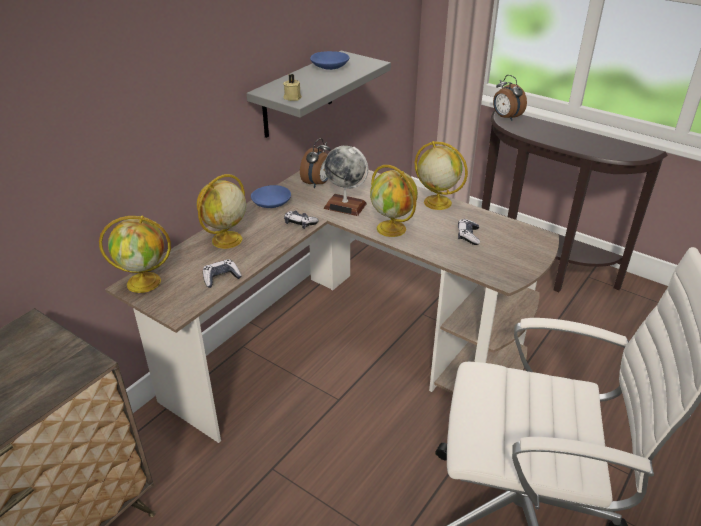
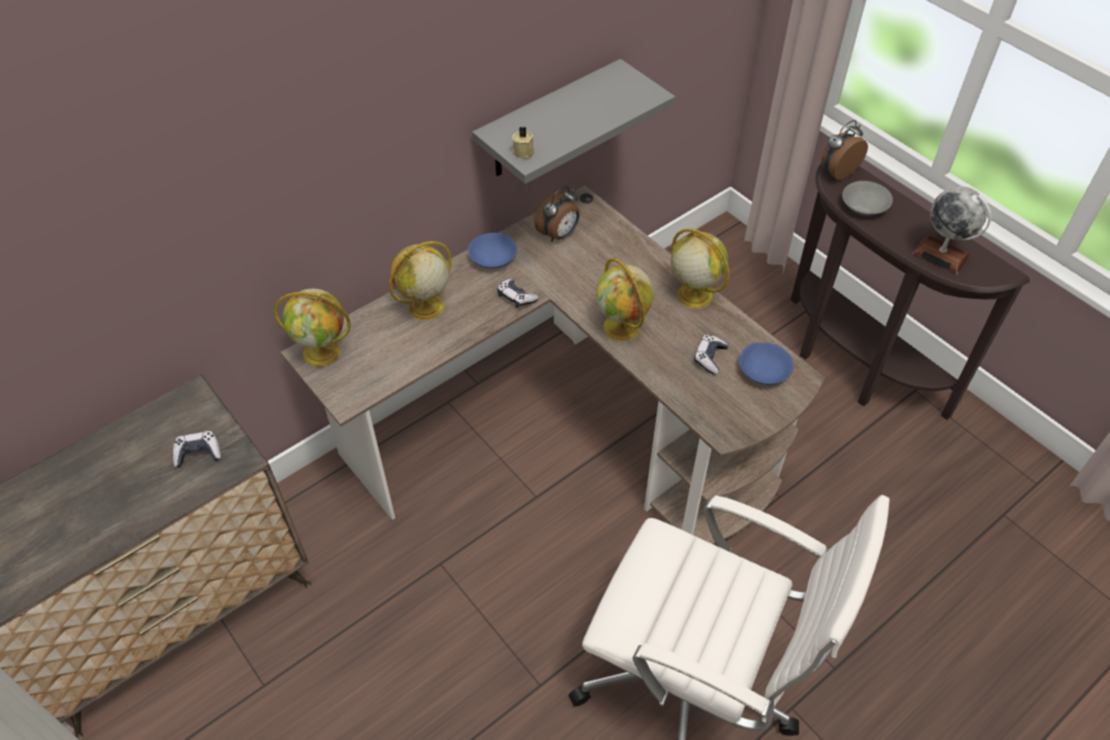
camera: 15 degrees right, 15 degrees up
game controller [203,259,242,288] -> game controller moved to [173,431,221,468]
blue bowl [310,51,349,70] -> blue bowl moved to [739,342,794,385]
globe [323,146,368,216] -> globe moved to [913,186,991,275]
alarm clock [493,75,527,121] -> alarm clock turned 75 degrees clockwise [821,120,868,180]
none -> grey bowl [842,181,893,216]

